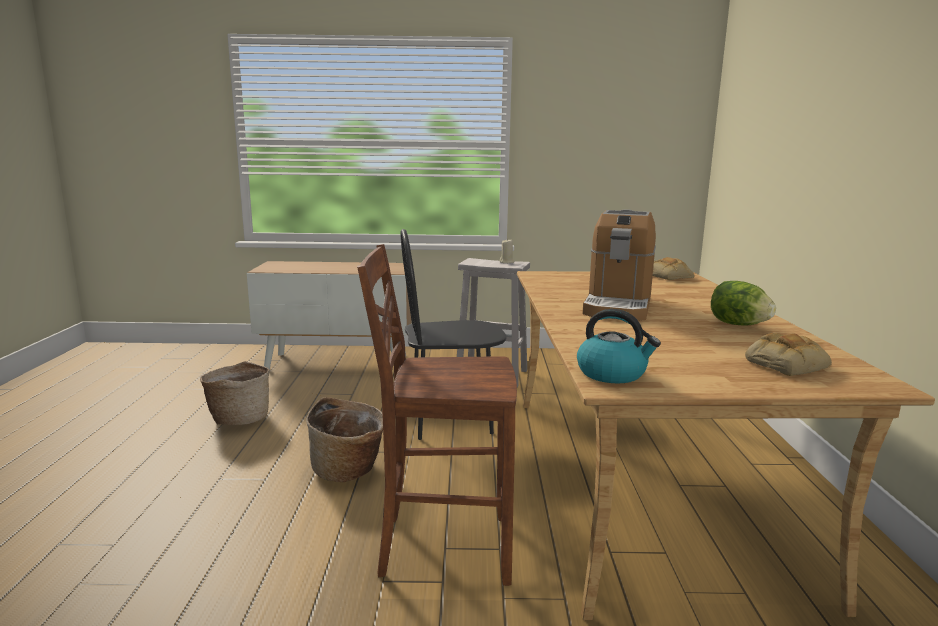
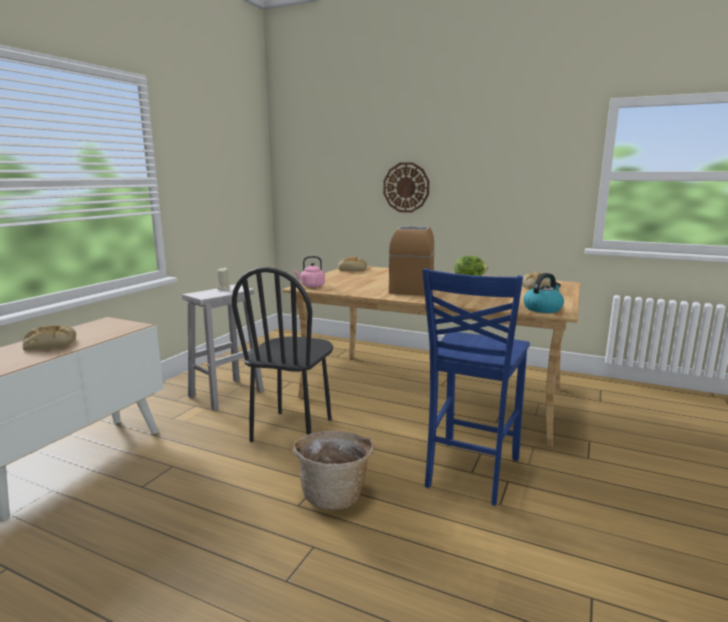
camera: 65 degrees left, 0 degrees up
basket [200,361,270,425] -> none
brown chair [357,244,517,586] -> blue chair [422,268,530,506]
coffee machine [582,209,656,321] -> coffee machine turned 120 degrees counterclockwise [389,226,435,295]
none -> bread [23,325,76,351]
none -> pink kettle [293,256,325,287]
none -> wall clock [383,162,430,213]

